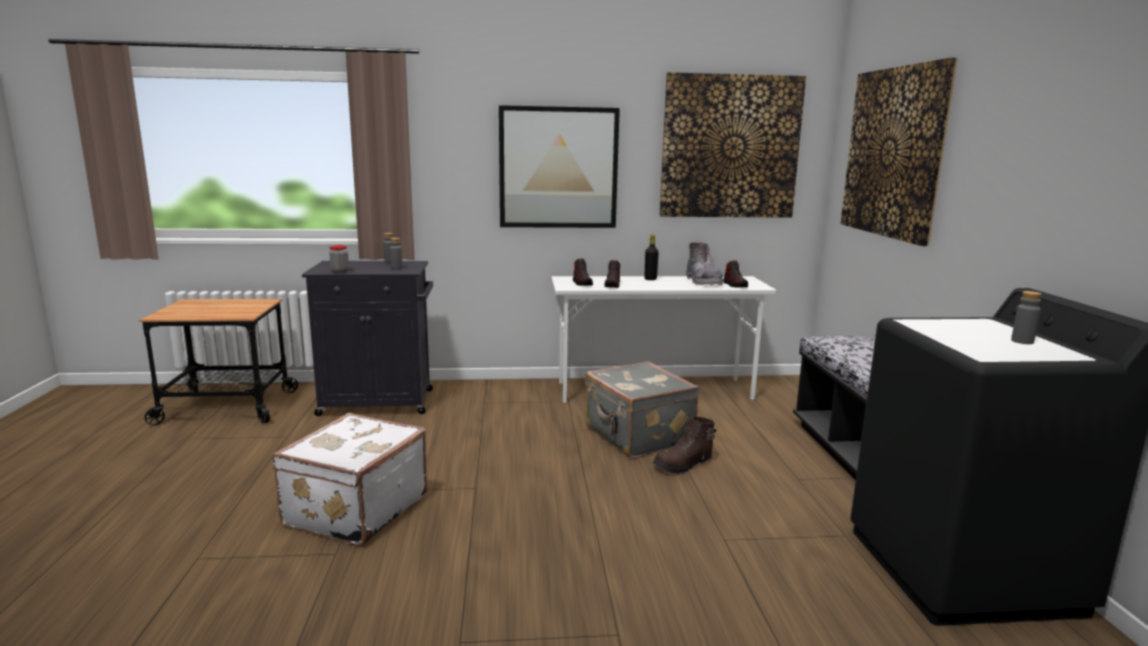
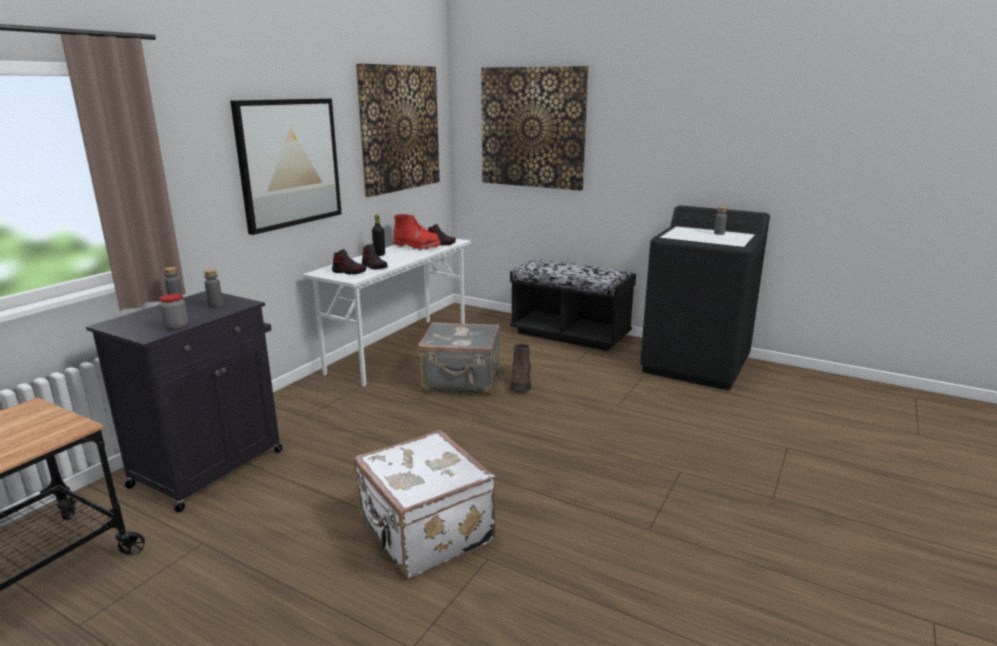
camera: 55 degrees left, 5 degrees up
grey boot [686,242,723,286] -> red boot [393,214,441,250]

